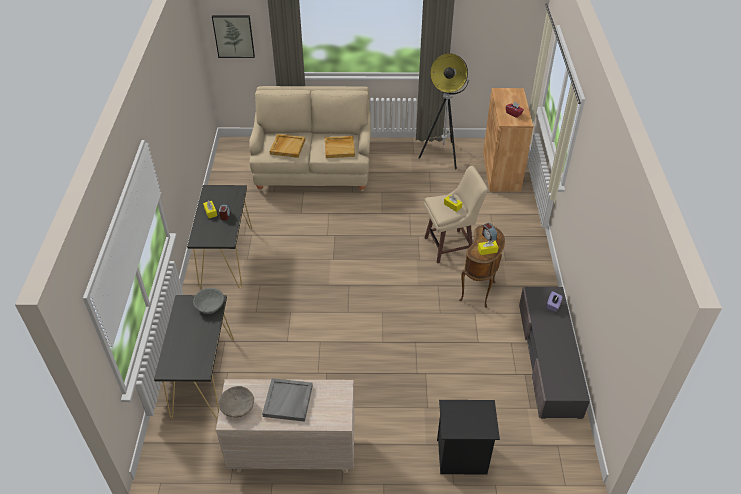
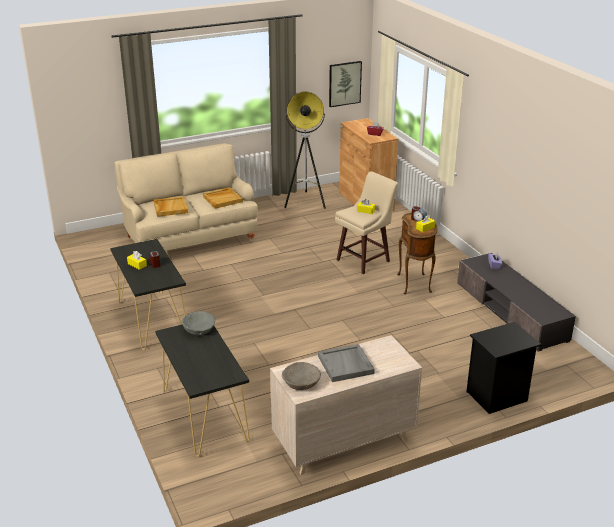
camera: 25 degrees left, 15 degrees down
picture [212,15,255,58] -> picture moved to [329,61,362,107]

